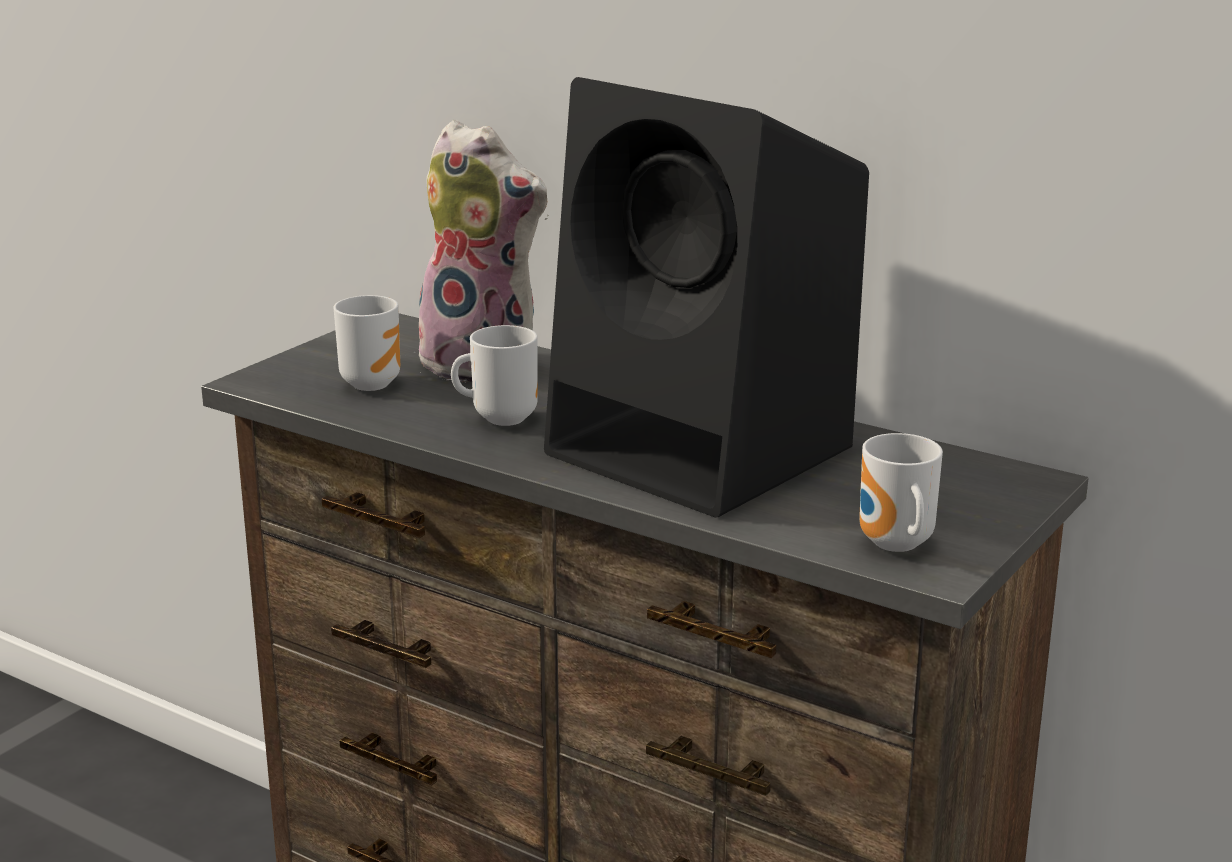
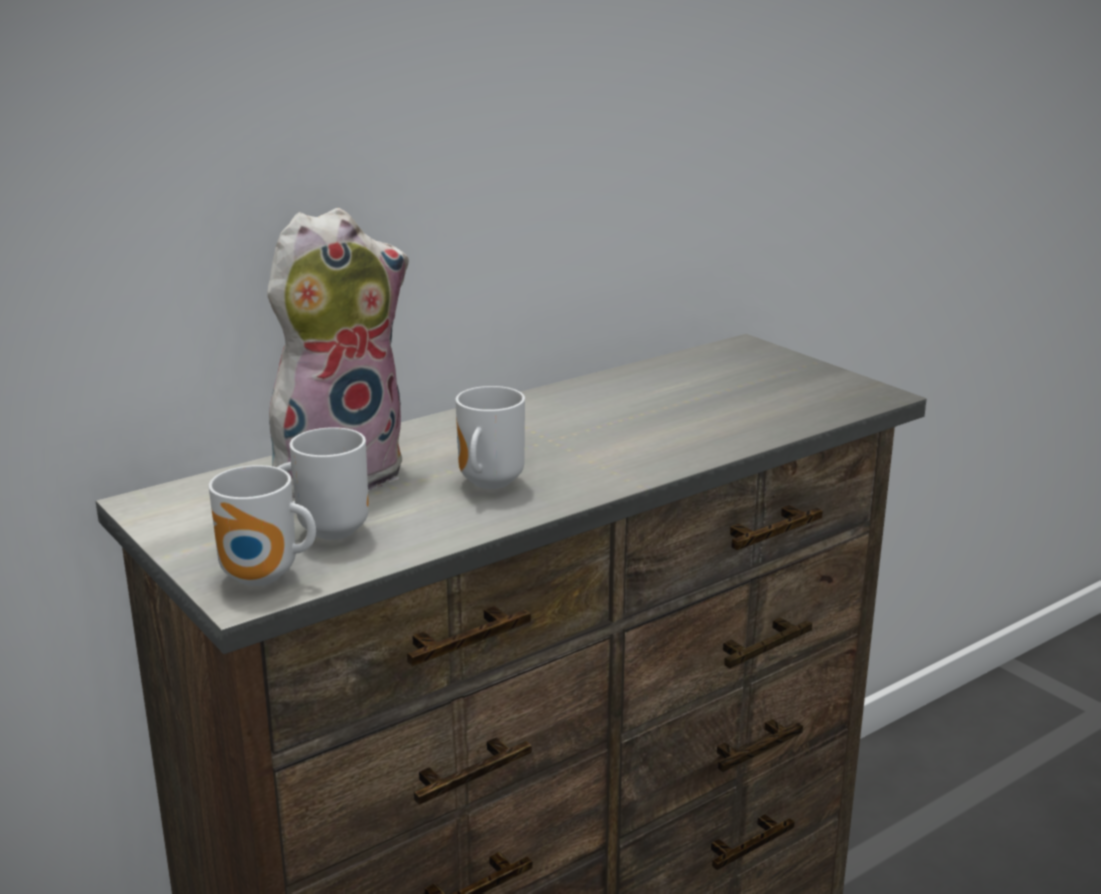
camera: 70 degrees left, 0 degrees up
black speaker [544,77,869,518] -> none
mug [859,433,943,552] -> mug moved to [209,465,316,586]

